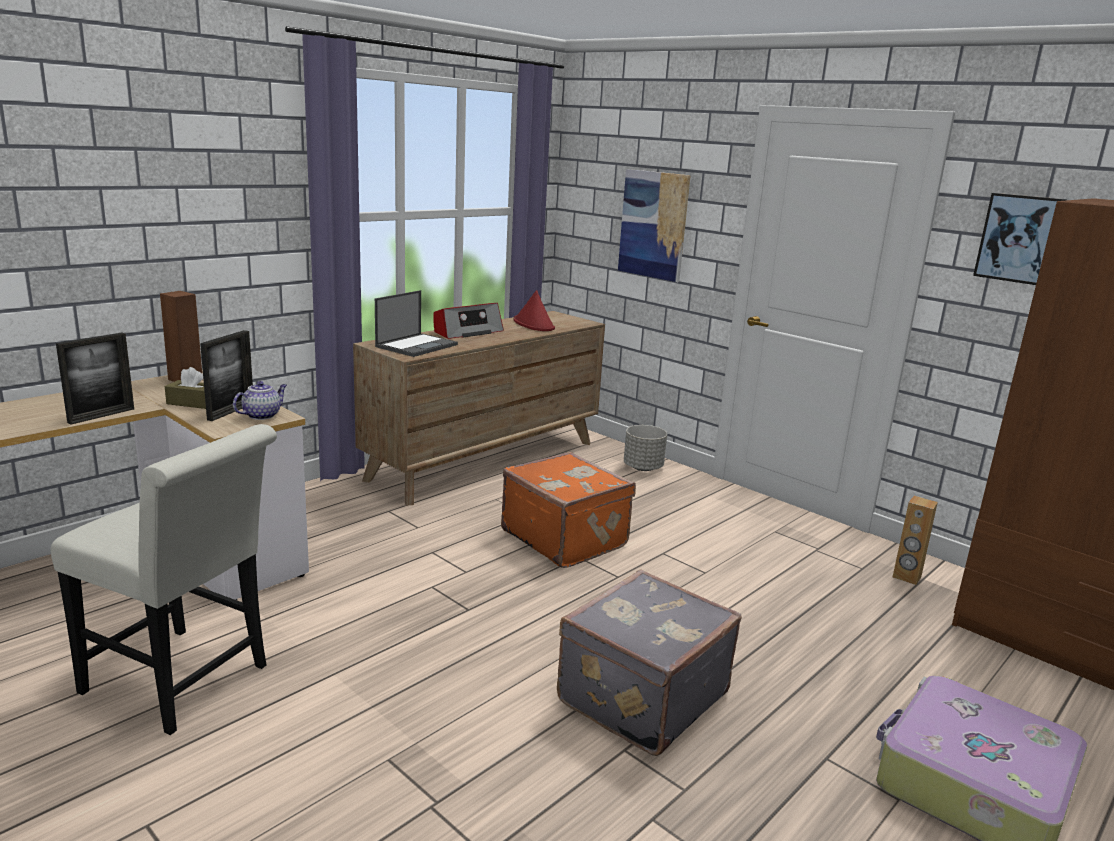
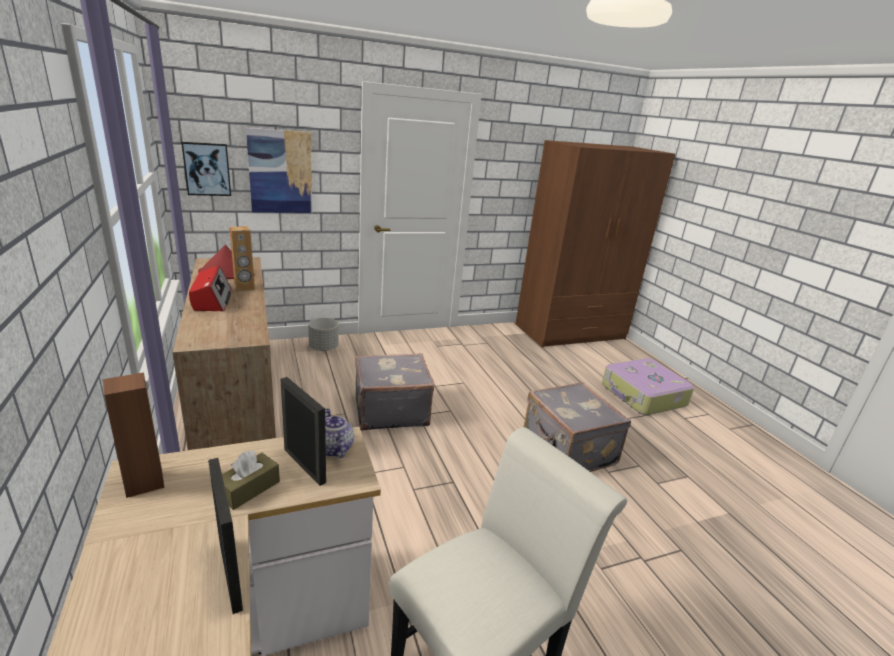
camera: 65 degrees left, 5 degrees up
laptop [375,290,458,357] -> none
orange suitcase [501,452,636,568] -> grey suitcase [355,353,435,431]
brown speaker [893,496,938,585] -> brown speaker moved to [229,226,255,292]
picture [973,193,1067,285] -> picture moved to [181,142,231,196]

